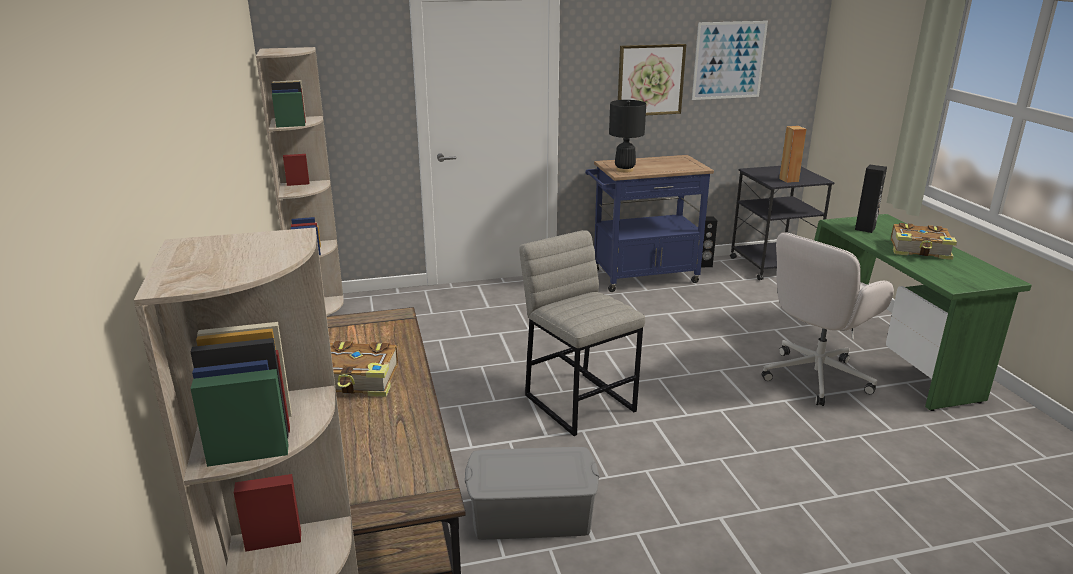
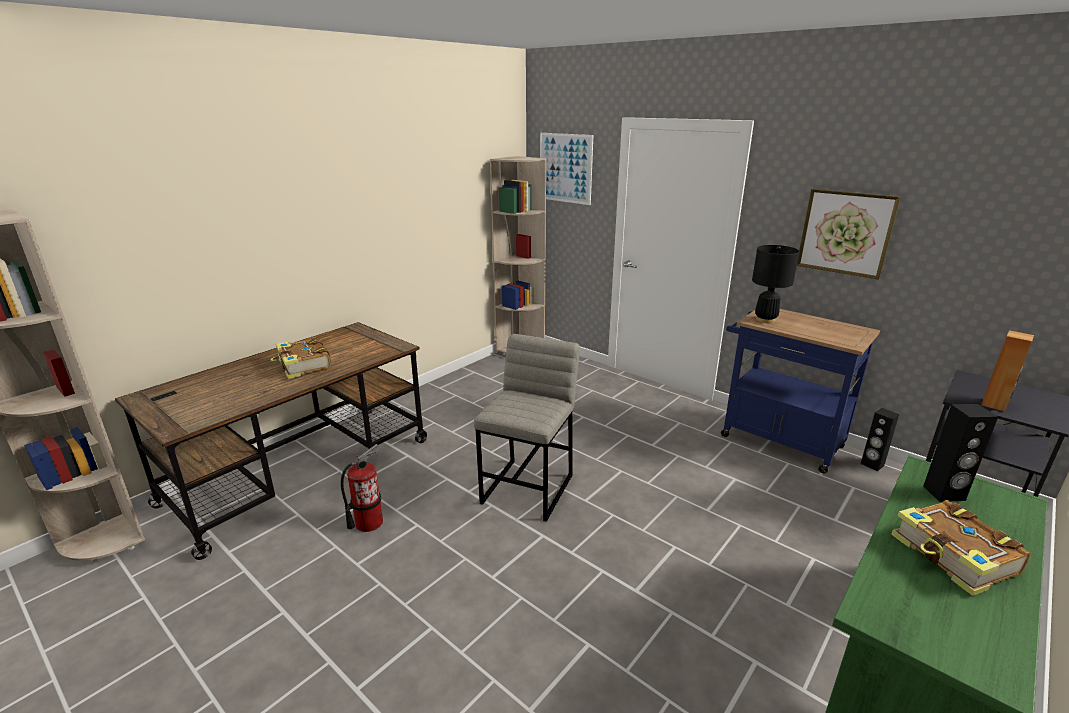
camera: 55 degrees right, 0 degrees up
grey storage box [465,447,599,540] -> fire extinguisher [341,444,383,532]
picture [692,21,768,100] -> picture moved to [540,133,593,205]
white office chair [762,232,894,406] -> none

